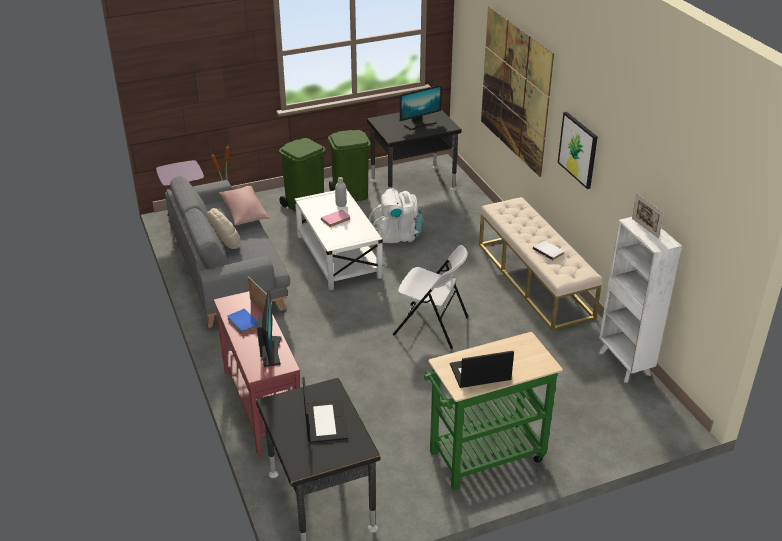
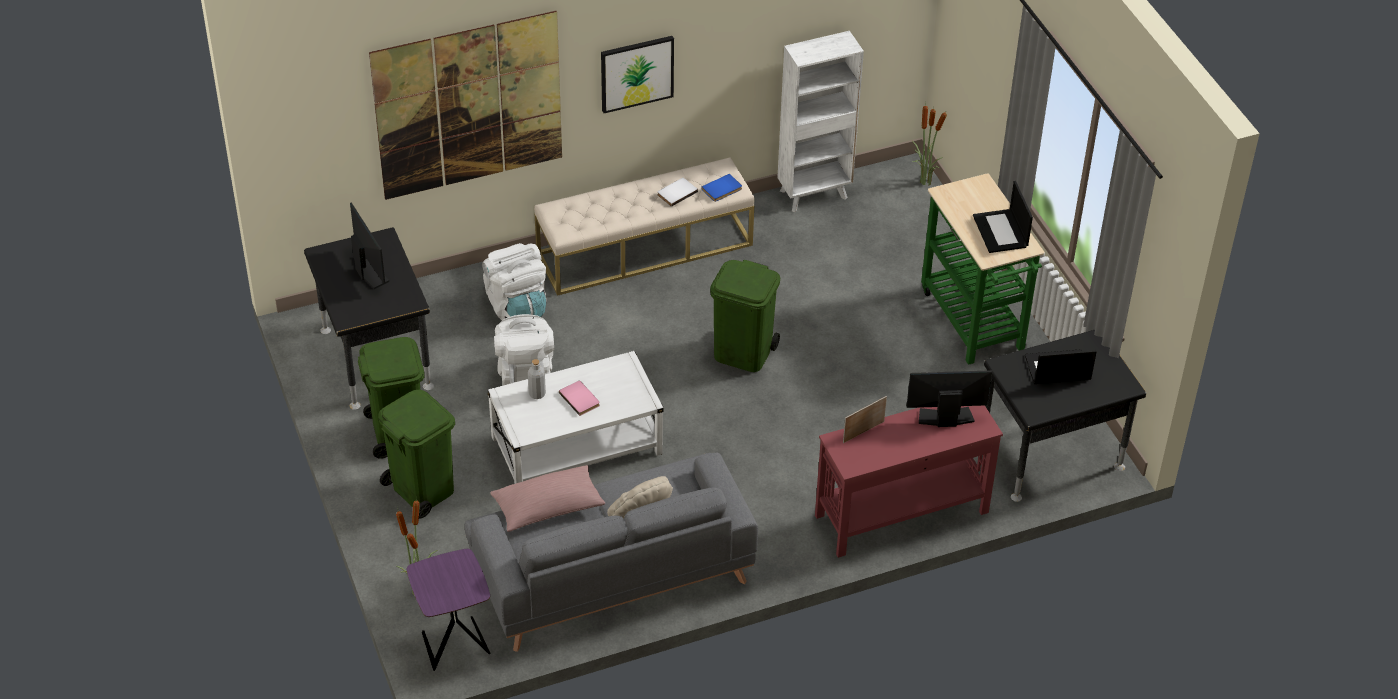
camera: 90 degrees left, 10 degrees up
blue book [227,309,258,334] -> blue book moved to [701,174,742,202]
white chair [393,245,469,349] -> green trash can [710,260,780,372]
picture frame [632,194,664,239] -> none
none -> white backpack [482,243,546,320]
none -> potted plant [912,104,947,186]

